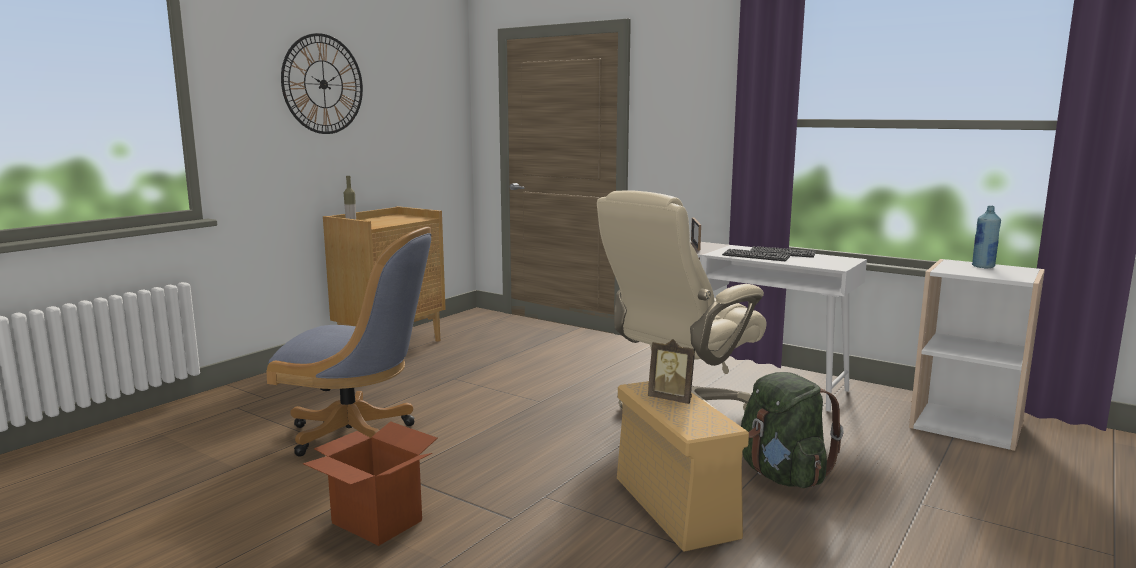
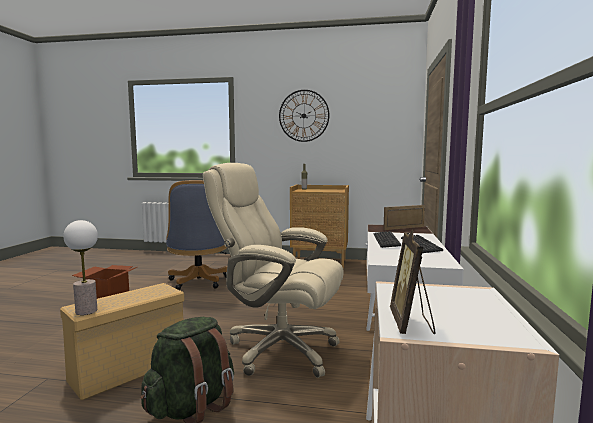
camera: 65 degrees right, 5 degrees down
picture frame [648,339,695,404] -> picture frame moved to [390,229,435,334]
blue bottle [972,206,1001,268] -> none
none -> table lamp [63,220,98,315]

